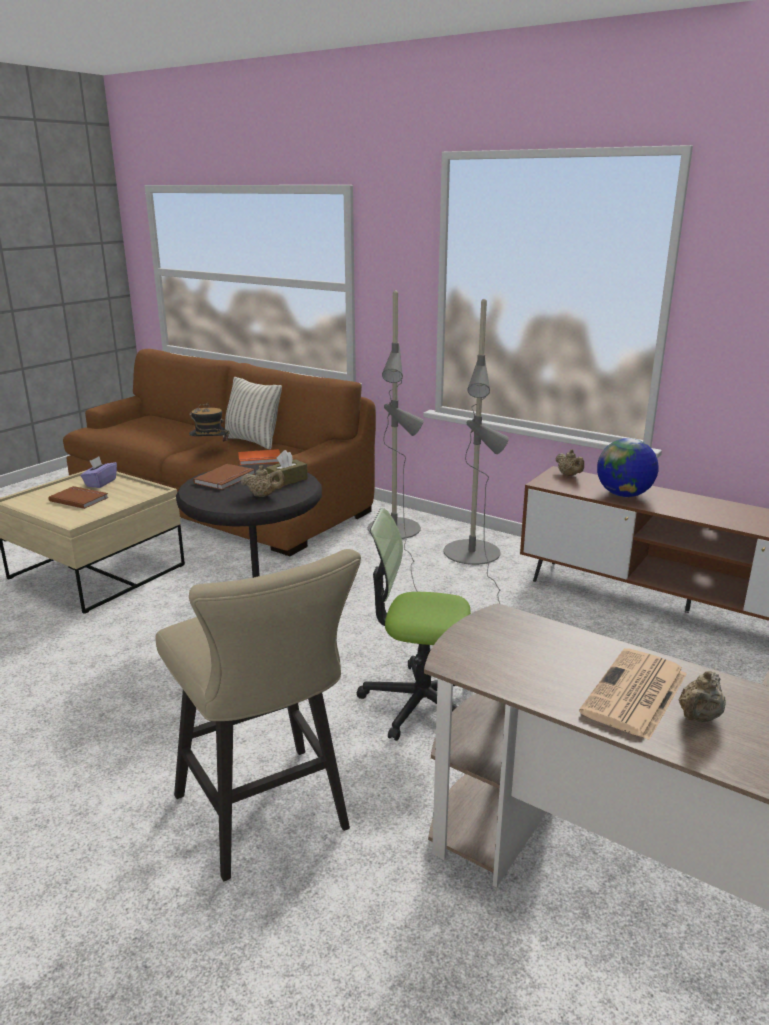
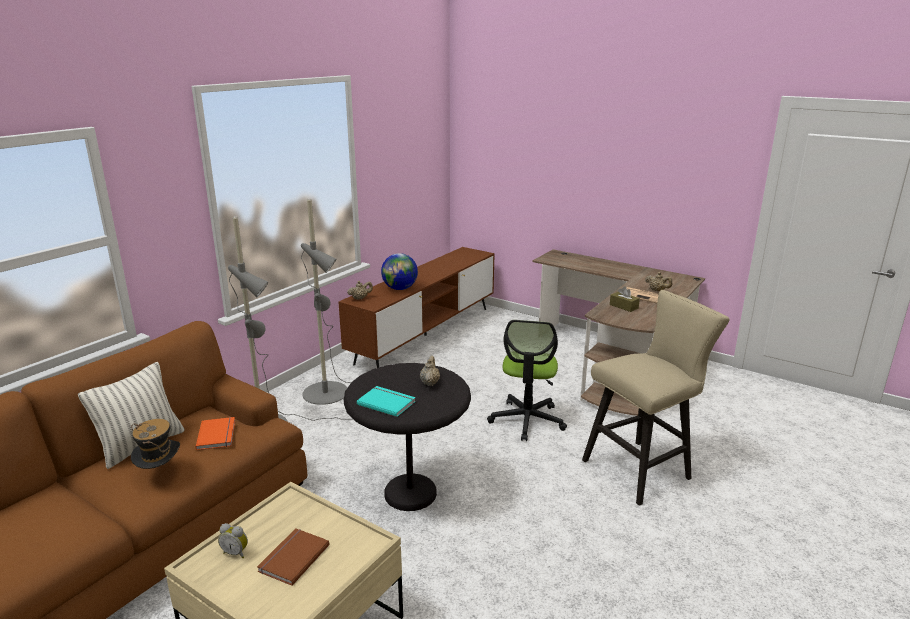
camera: 90 degrees left, 0 degrees up
purple tissue box [80,457,117,488] -> alarm clock [218,523,248,558]
brown book [193,464,255,490] -> turquoise book [357,386,416,417]
brown tissue box [266,450,308,486] -> brown tissue box moved to [610,286,640,312]

